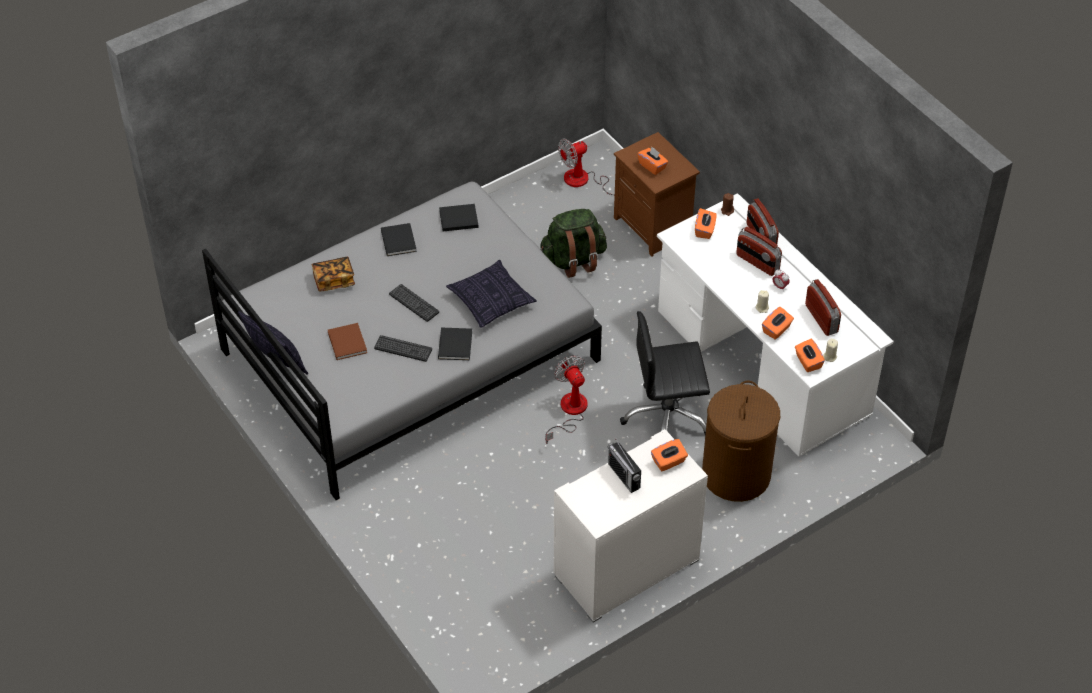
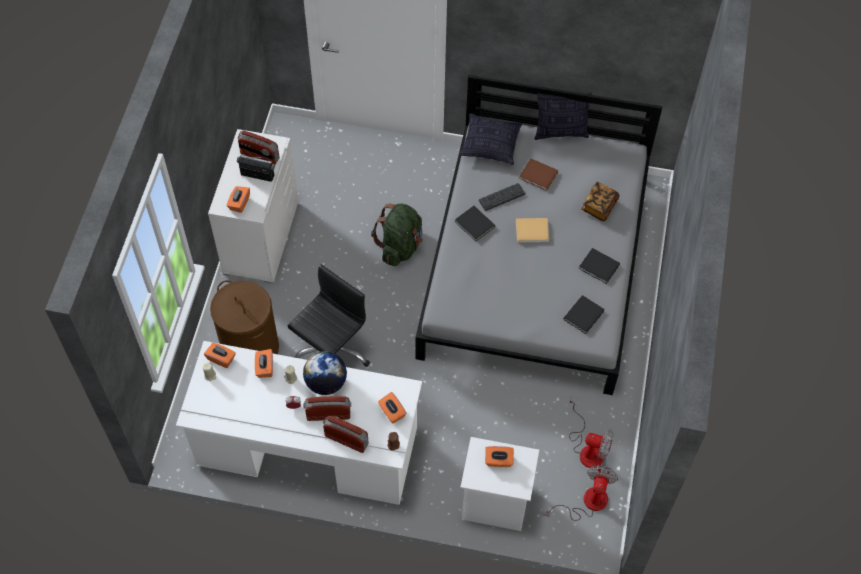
camera: 135 degrees right, 10 degrees up
keyboard [389,284,439,322] -> beige book [516,218,549,243]
pillow [446,260,537,328] -> pillow moved to [459,113,522,165]
green backpack [540,209,607,278] -> green backpack moved to [371,204,423,266]
fan [545,355,588,444] -> fan moved to [569,399,613,468]
brown nightstand [614,132,700,256] -> white nightstand [461,437,539,531]
radio [805,279,841,336] -> radio moved to [238,130,279,165]
none -> globe [303,351,347,395]

